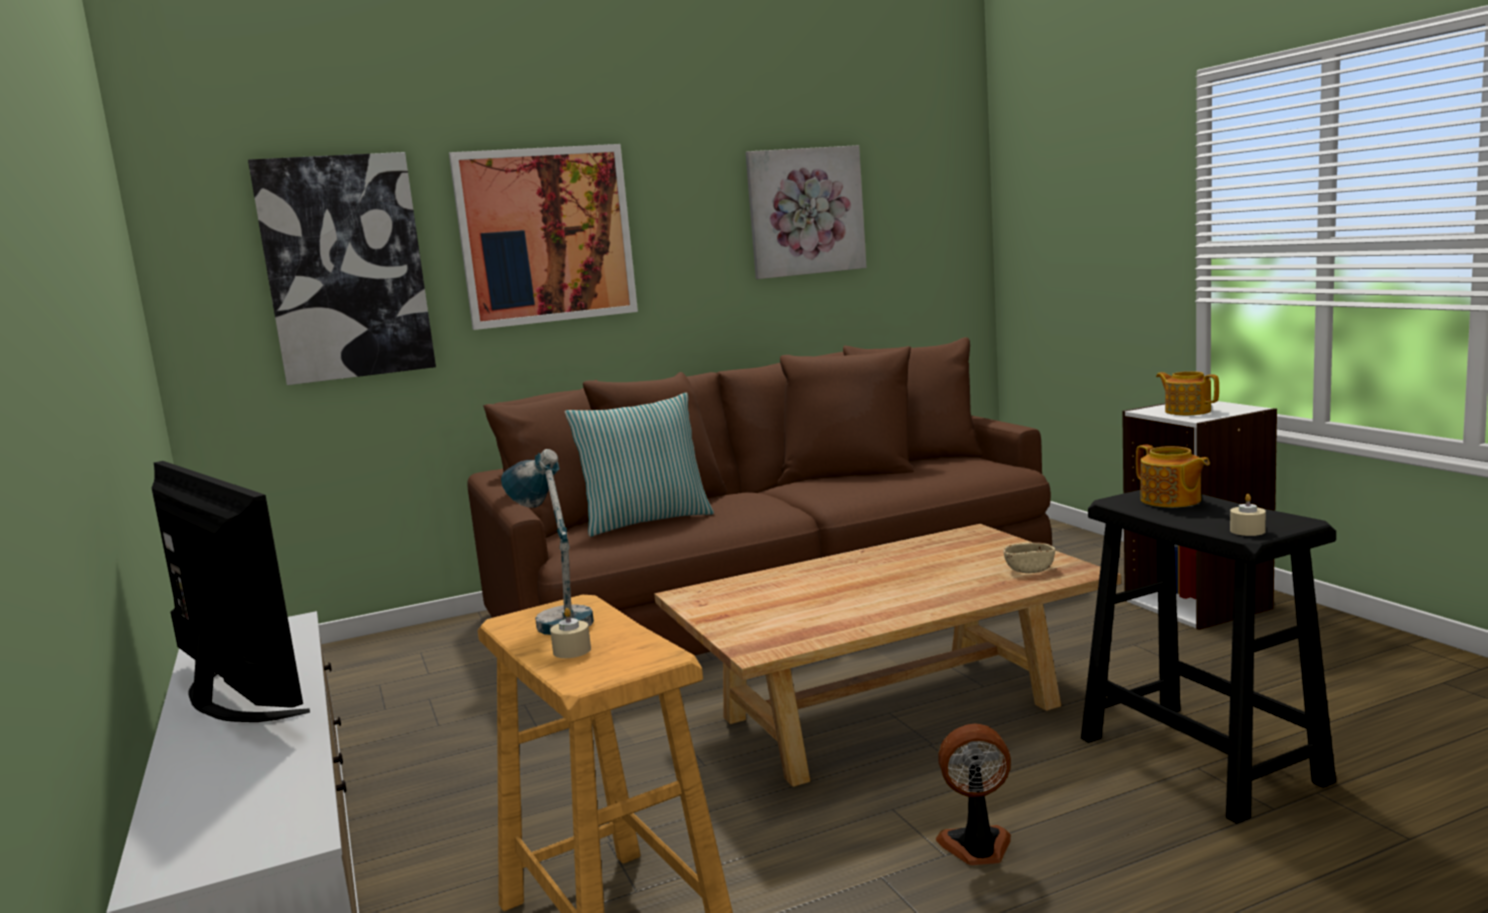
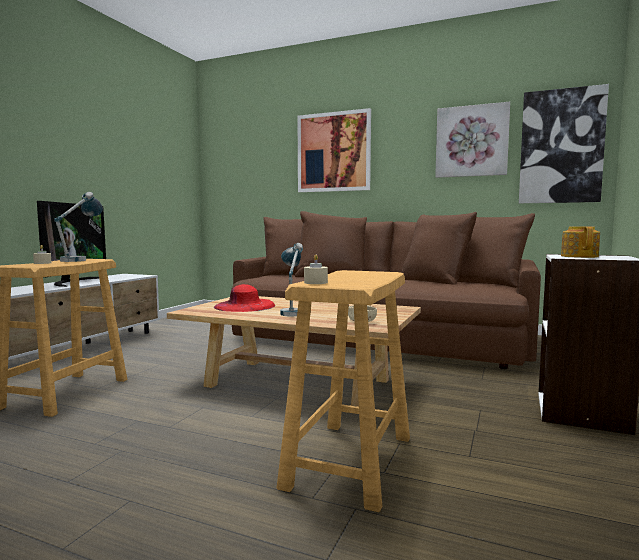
camera: 45 degrees right, 5 degrees down
picture [248,152,436,385] -> picture moved to [519,84,609,203]
pillow [565,393,714,537] -> none
fan [936,724,1011,865] -> none
black stool [1081,490,1336,824] -> beige stool [277,270,410,512]
teapot [1136,444,1210,508] -> none
none -> red hat [214,284,275,312]
none -> table lamp [280,243,303,316]

